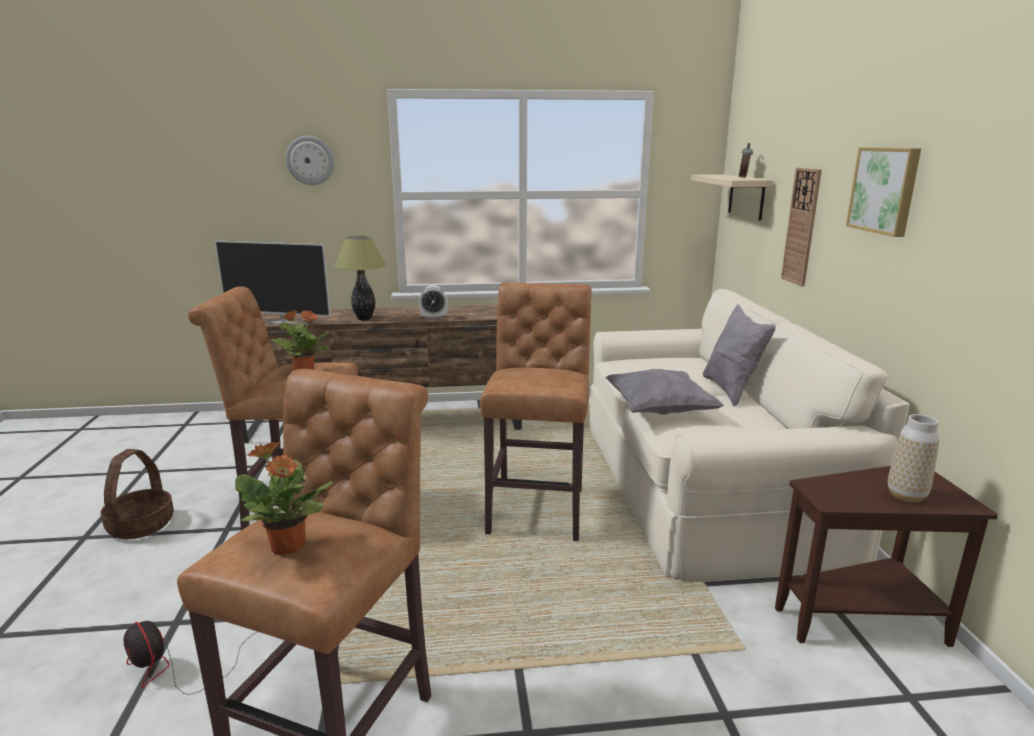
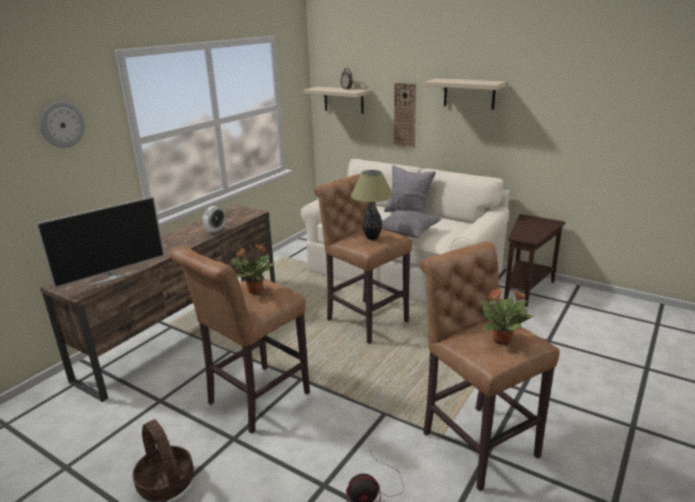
camera: 50 degrees left, 5 degrees up
table lamp [335,236,386,320] -> table lamp moved to [351,170,393,240]
picture [846,147,921,237] -> beige shelf [424,78,507,110]
vase [888,414,939,503] -> none

